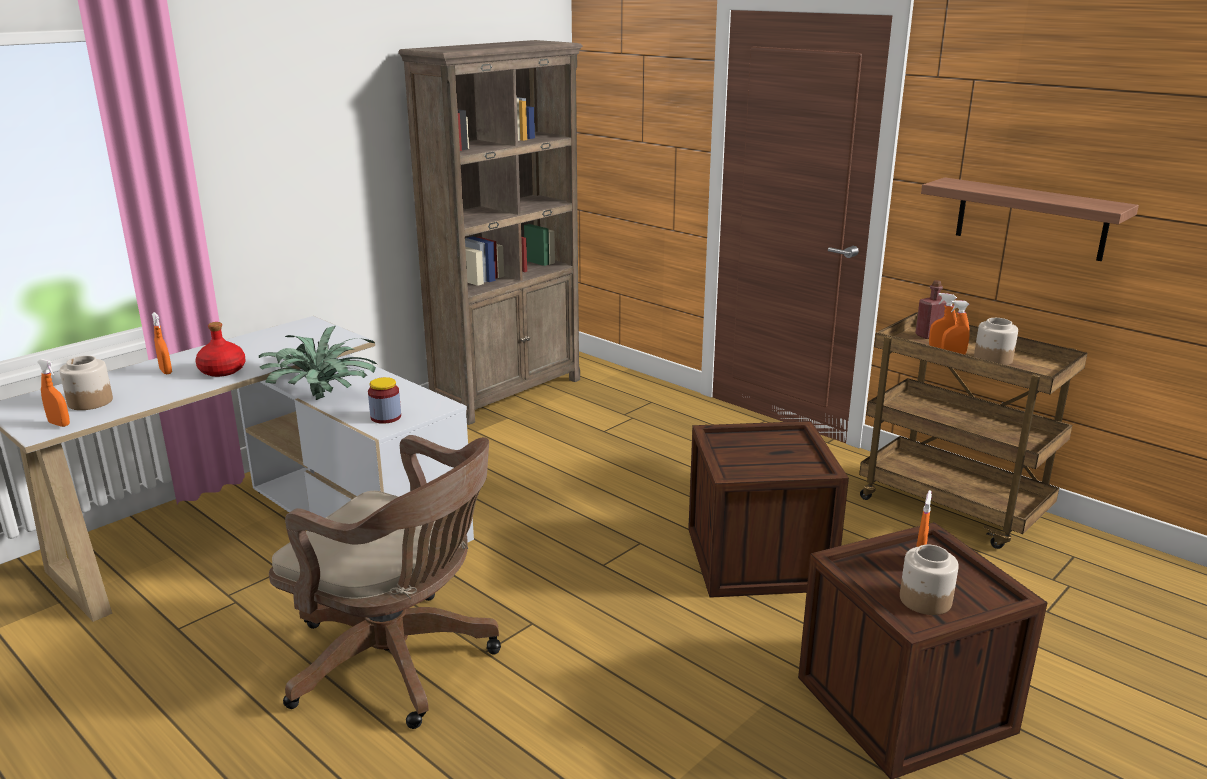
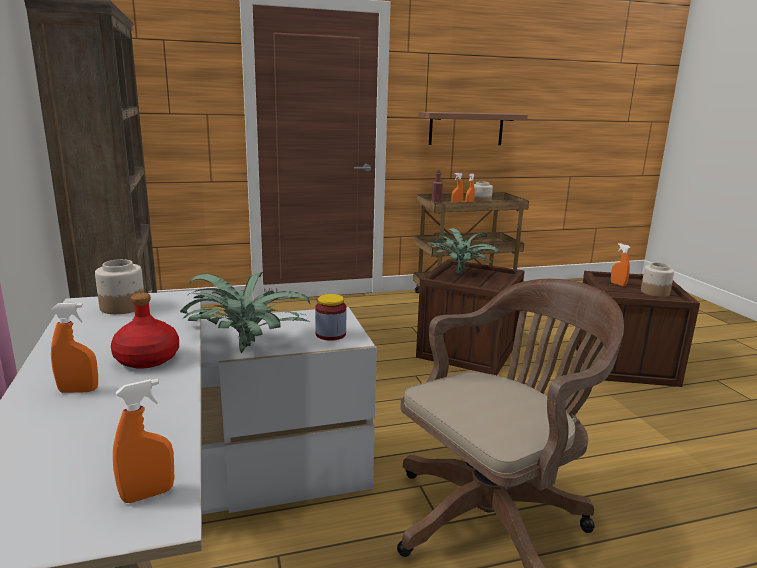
camera: 60 degrees left, 5 degrees down
jar [59,356,113,410] -> jar moved to [95,259,144,314]
none -> potted plant [427,228,501,275]

